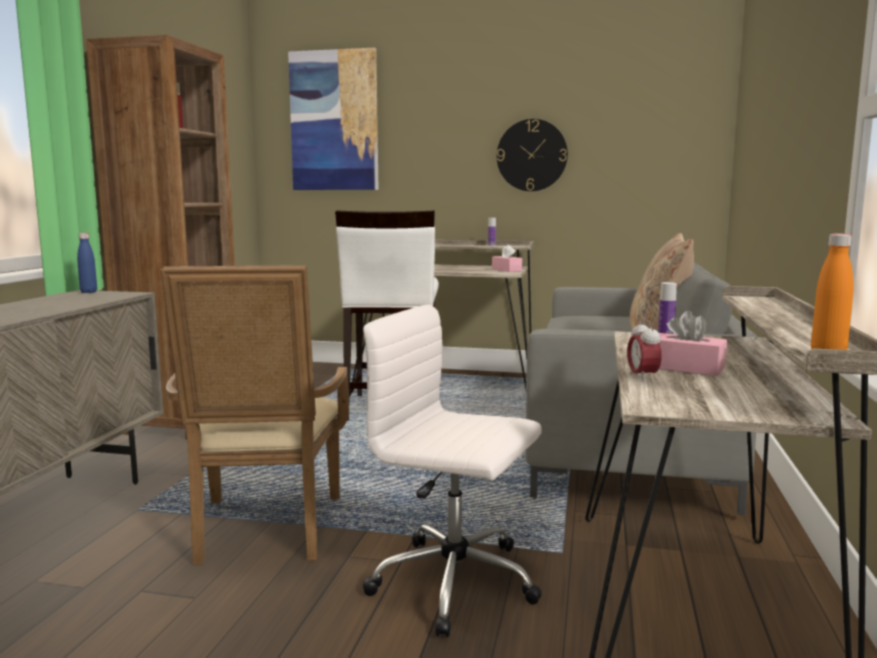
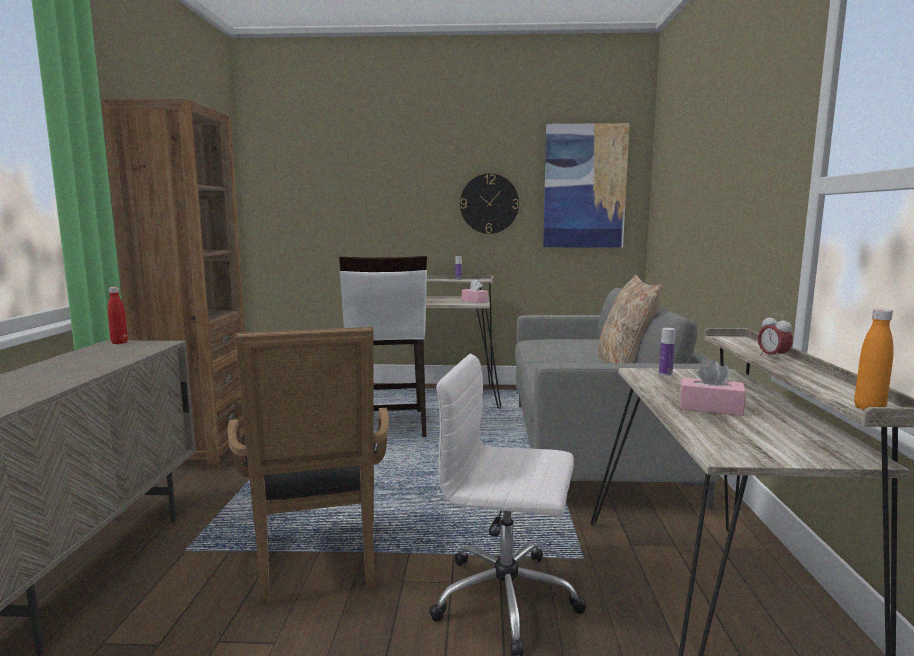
camera: 10 degrees left, 0 degrees up
blue bottle [77,233,97,293] -> red bottle [108,287,128,344]
beige armchair [160,265,349,565] -> black armchair [228,327,389,606]
picture [288,48,379,190] -> picture moved to [543,123,629,248]
alarm clock [627,319,662,381] -> alarm clock moved to [758,313,793,360]

